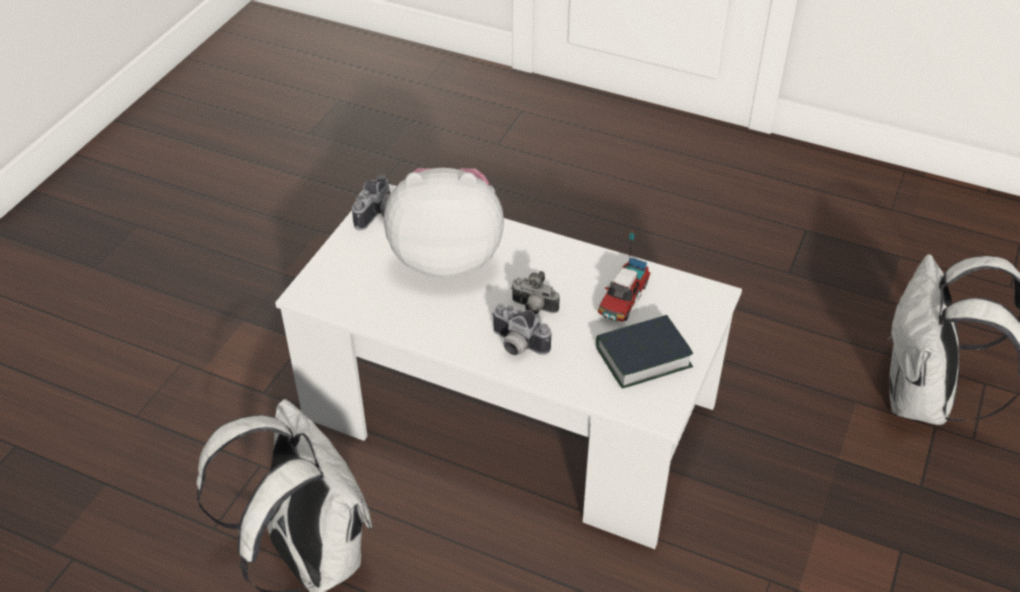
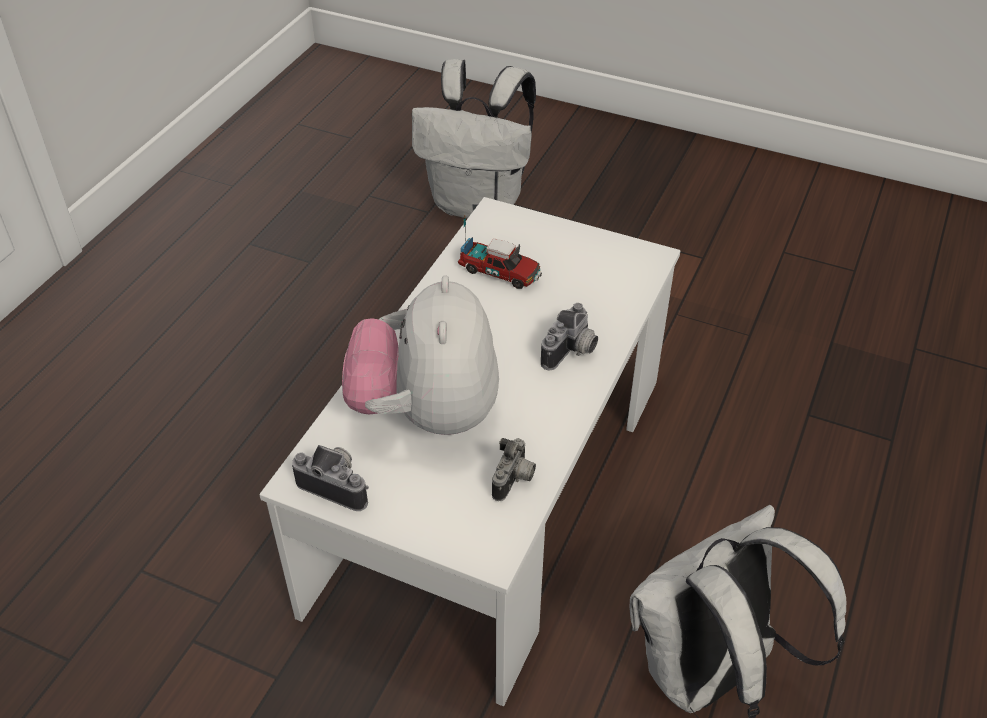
camera: 90 degrees left, 0 degrees up
camera [511,271,560,315] -> camera moved to [492,438,536,501]
book [596,315,693,388] -> none

